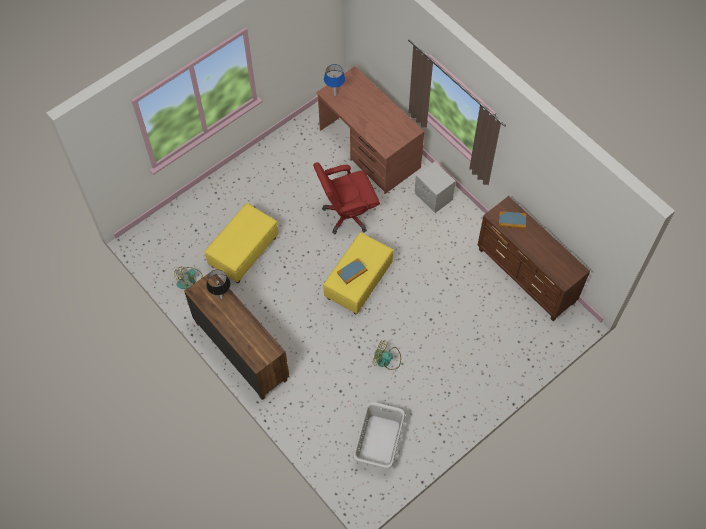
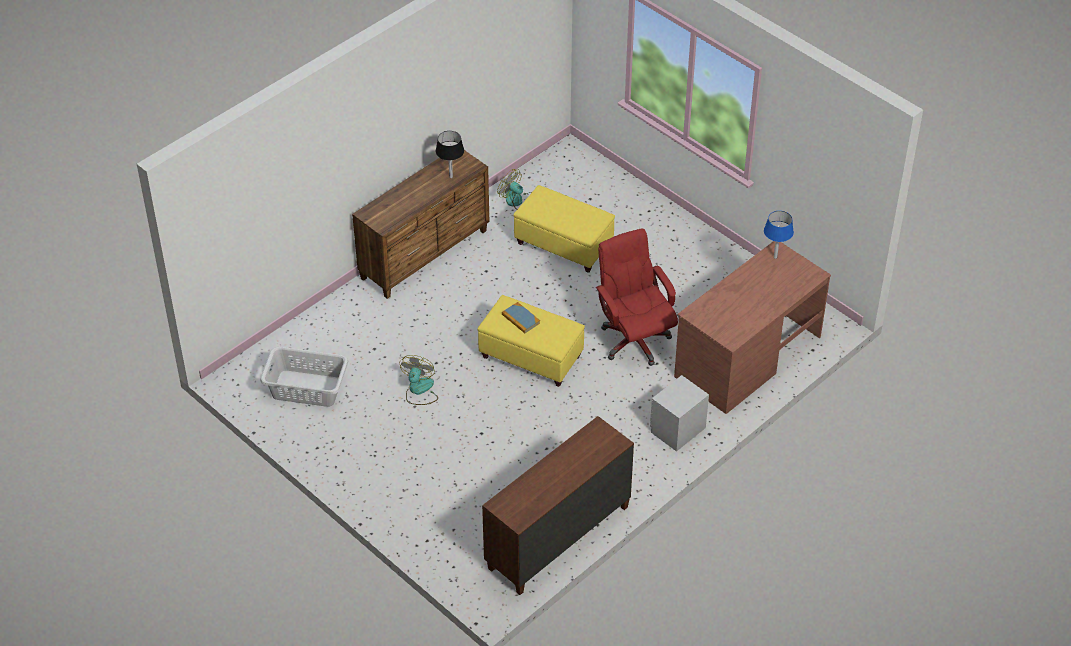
camera: 85 degrees right, 15 degrees down
book [499,211,526,229] -> none

